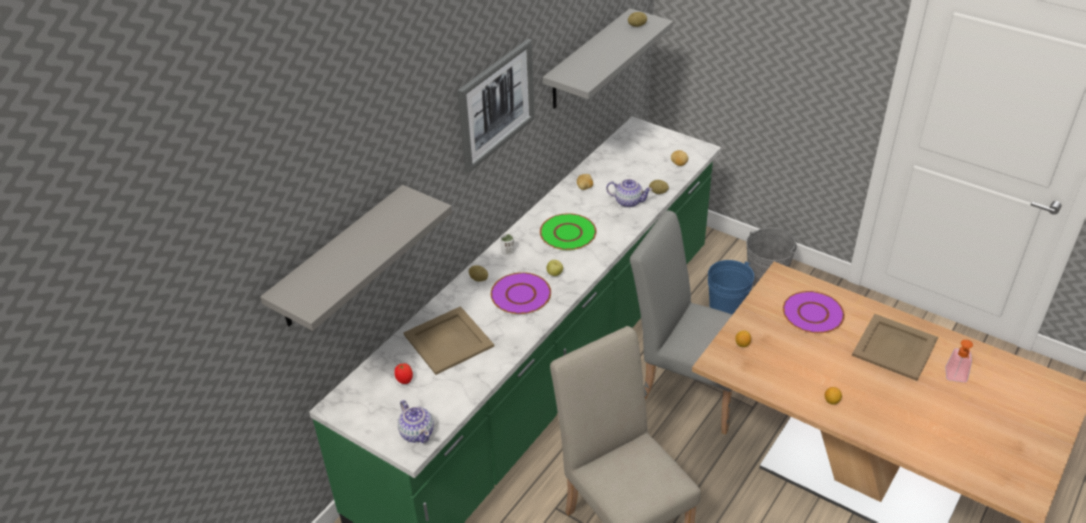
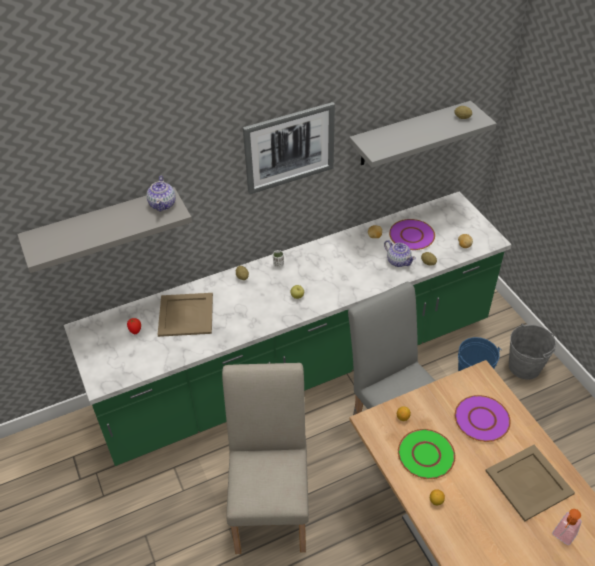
camera: 30 degrees right, 5 degrees up
teapot [398,400,434,443] -> teapot moved to [147,176,176,212]
purple plate [491,272,551,314] -> purple plate moved to [389,219,435,250]
green plate [540,213,596,250] -> green plate moved to [398,429,455,479]

